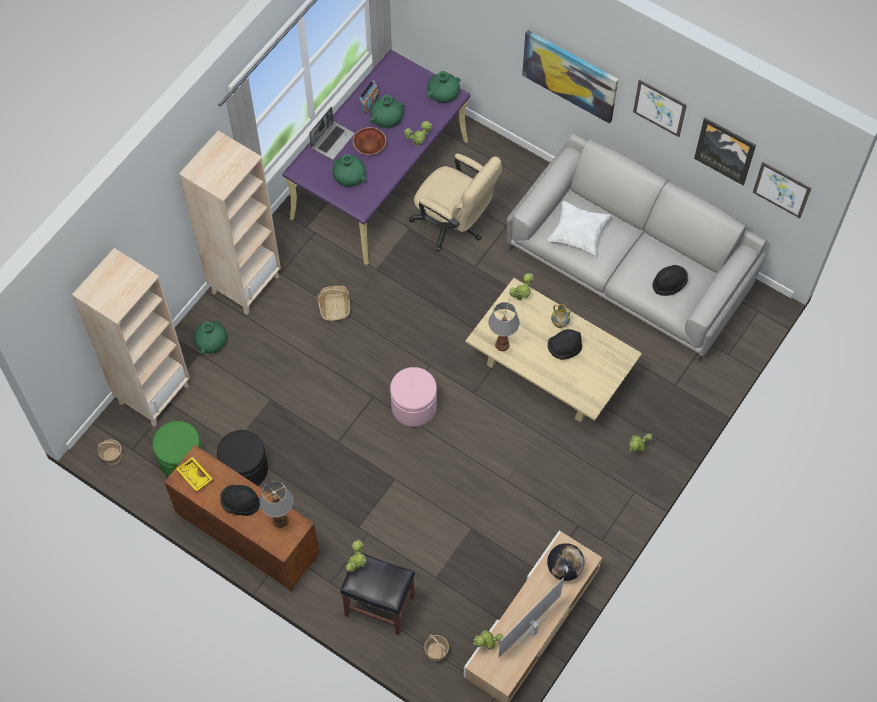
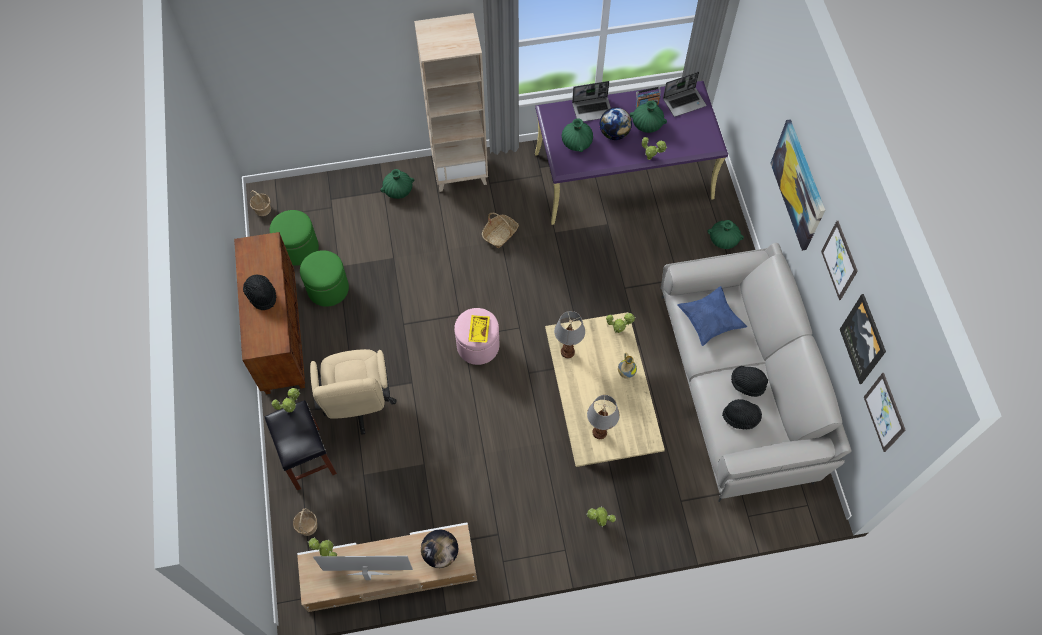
camera: 45 degrees right, 0 degrees up
beige bookcase [72,248,190,427] -> none
yellow tray [176,457,213,492] -> yellow tray moved to [468,315,490,343]
black ottoman [217,430,268,486] -> green ottoman [300,250,349,307]
table lamp [260,481,293,528] -> table lamp moved to [587,395,620,439]
brown bowl [353,127,386,155] -> globe [599,107,632,140]
beige office chair [409,153,502,252] -> beige office chair moved to [310,349,397,435]
green vase [426,71,460,103] -> green vase moved to [708,220,744,249]
white pillow [548,201,611,255] -> blue pillow [677,286,747,346]
black hat [548,329,582,360] -> black hat moved to [731,366,768,397]
none -> laptop [663,72,706,117]

